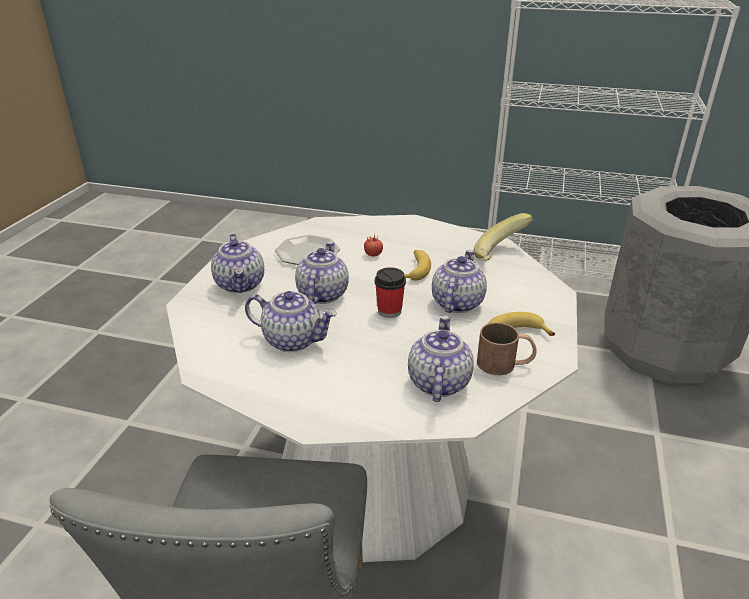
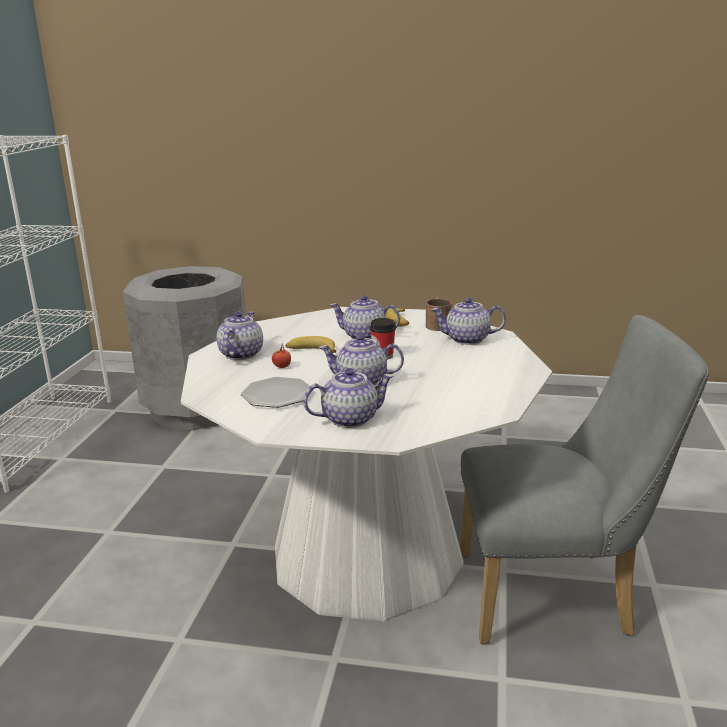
camera: 95 degrees left, 10 degrees down
teapot [245,291,337,352] -> teapot moved to [216,312,263,360]
banana [474,213,533,261] -> none

